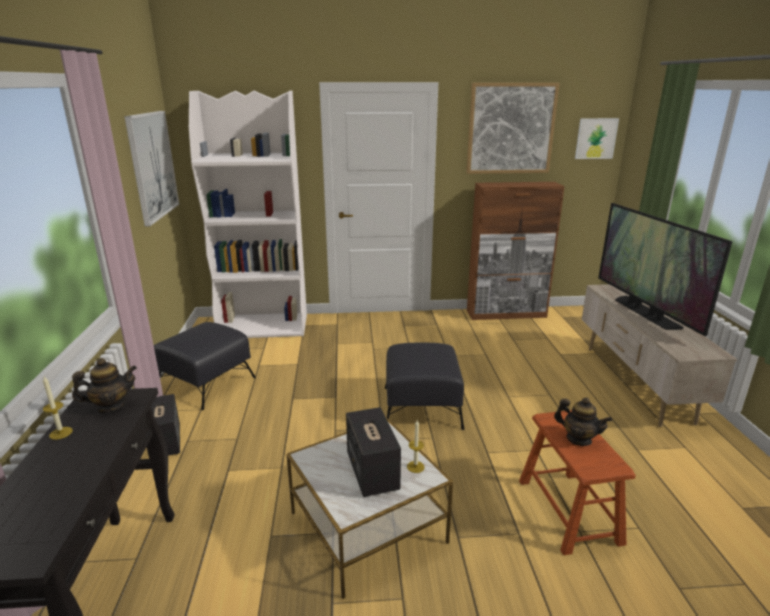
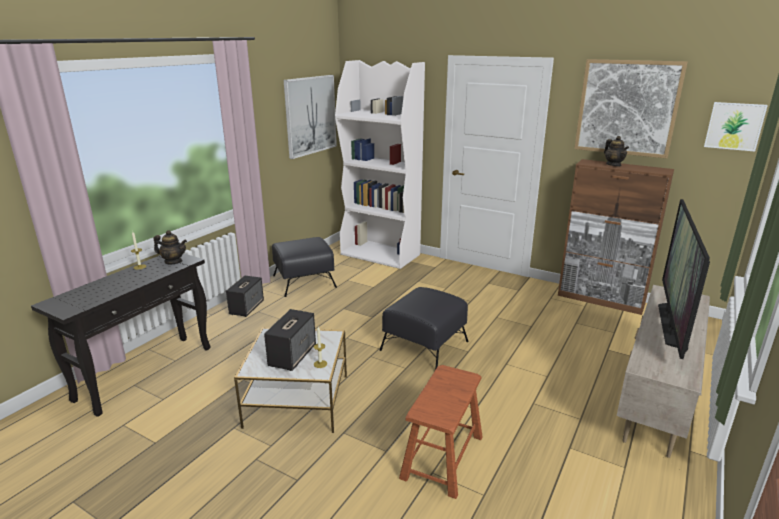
camera: 35 degrees right, 0 degrees up
teapot [554,397,612,446] -> teapot moved to [604,136,629,166]

